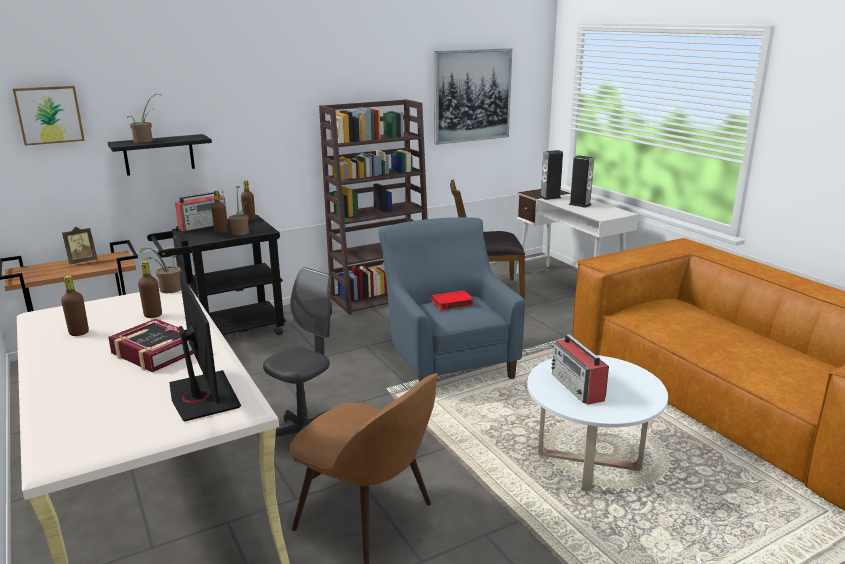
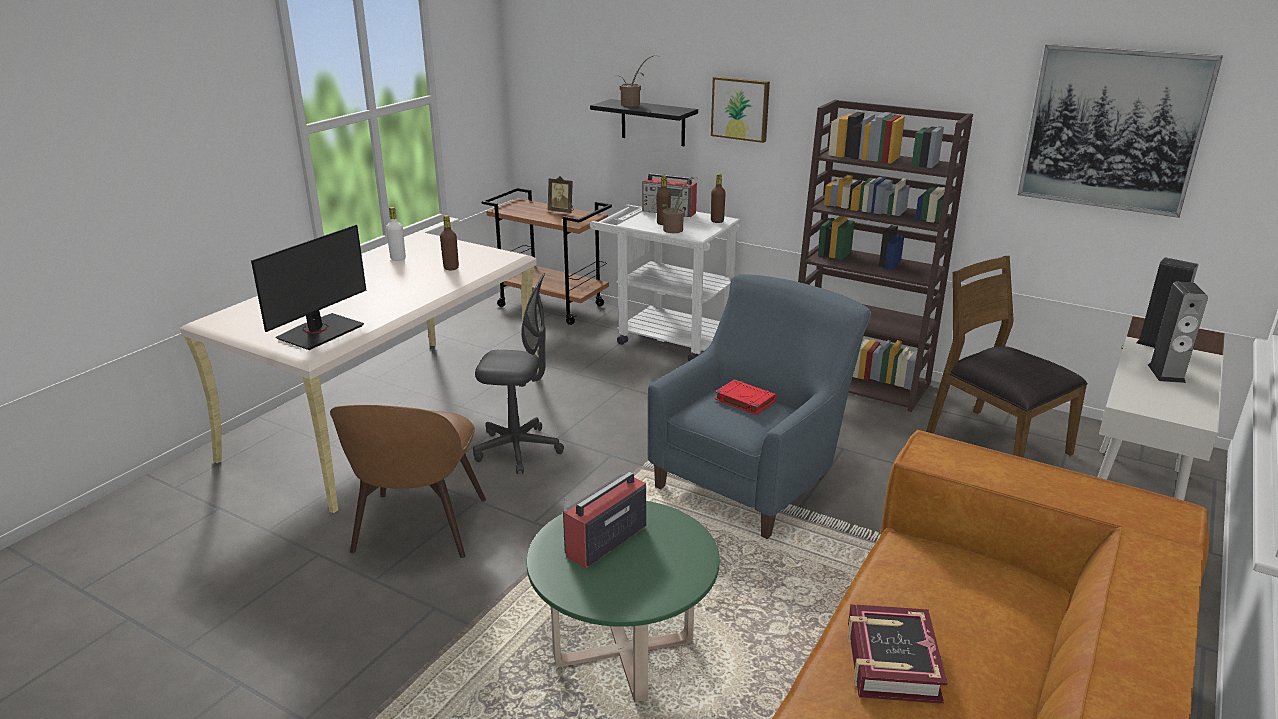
camera: 60 degrees right, 5 degrees up
picture [13,86,85,146] -> picture moved to [711,76,770,143]
brown bottle [61,276,89,336] -> white bottle [386,207,406,261]
book [108,319,194,372] -> book moved to [847,604,947,704]
potted plant [140,248,181,293] -> none
black cart [147,215,286,335] -> white cart [590,205,741,361]
white coffee table [527,355,668,492] -> green coffee table [527,501,720,702]

